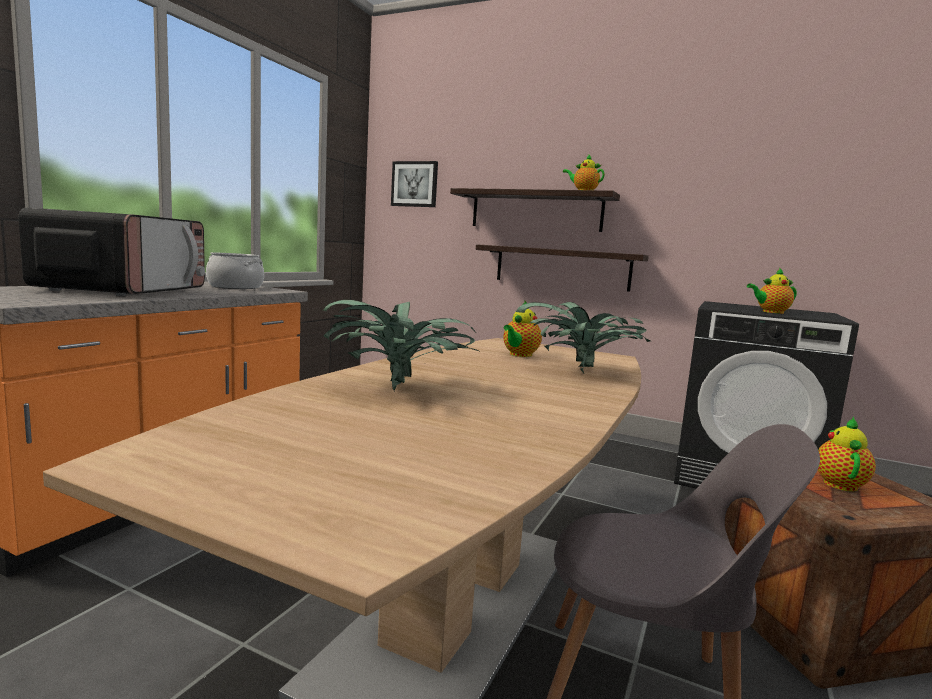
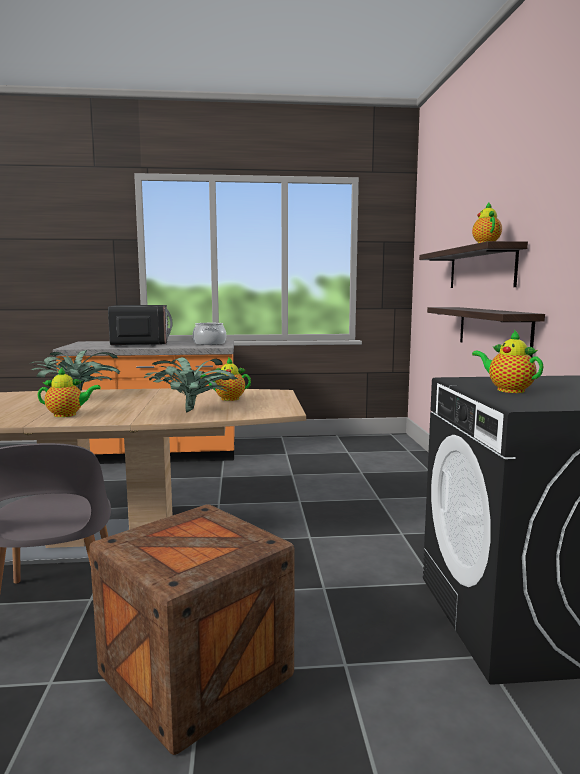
camera: 60 degrees right, 0 degrees up
microwave [18,208,205,296] -> microwave turned 75 degrees counterclockwise [108,305,173,347]
picture [391,161,438,207] -> none
teapot [818,416,876,491] -> teapot moved to [37,367,101,417]

